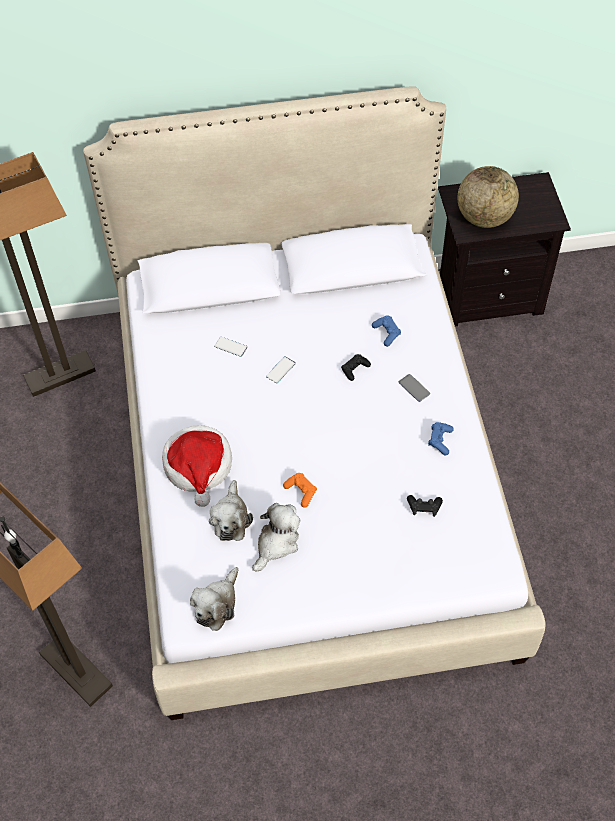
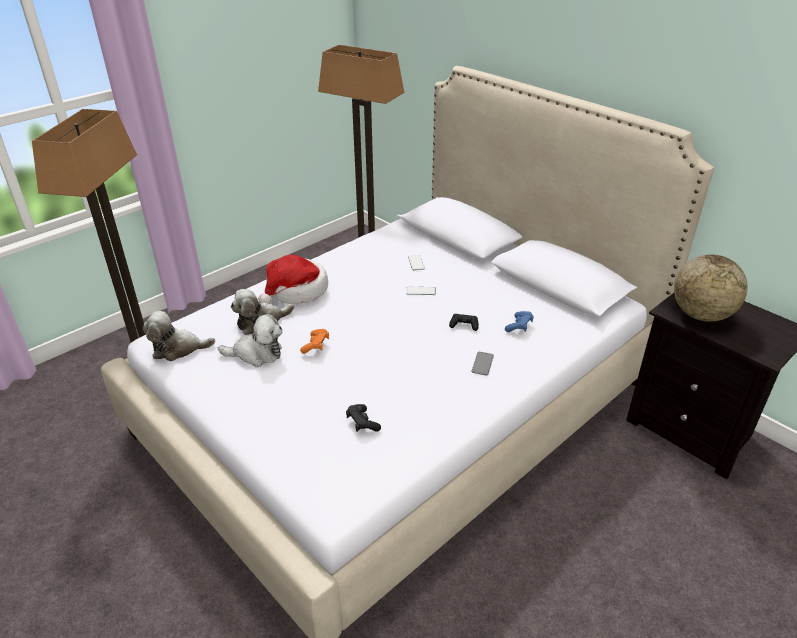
camera: 55 degrees right, 20 degrees down
blue game controller [428,422,453,455] -> none

